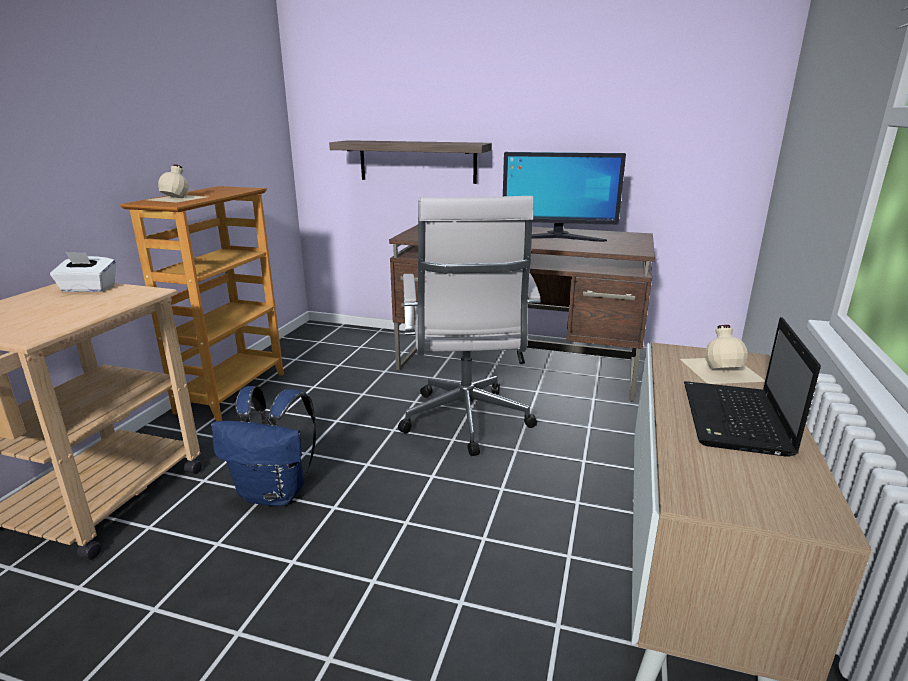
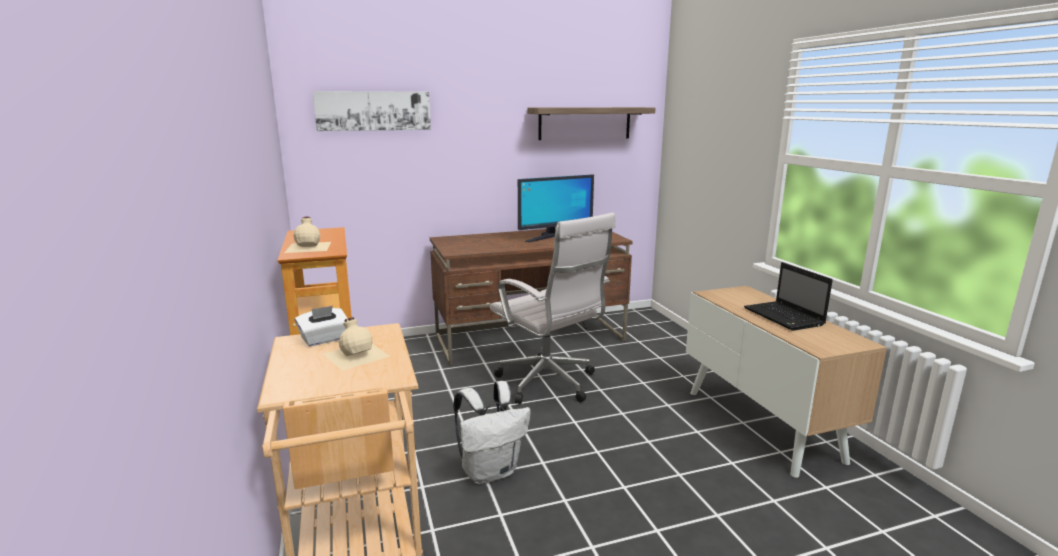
camera: 35 degrees left, 5 degrees down
blue backpack [212,386,316,506] -> white backpack [453,381,530,484]
shelf [329,140,492,184] -> shelf moved to [527,107,656,140]
beige bottle [680,325,765,384] -> beige bottle moved to [323,317,390,371]
none -> picture [313,91,431,131]

